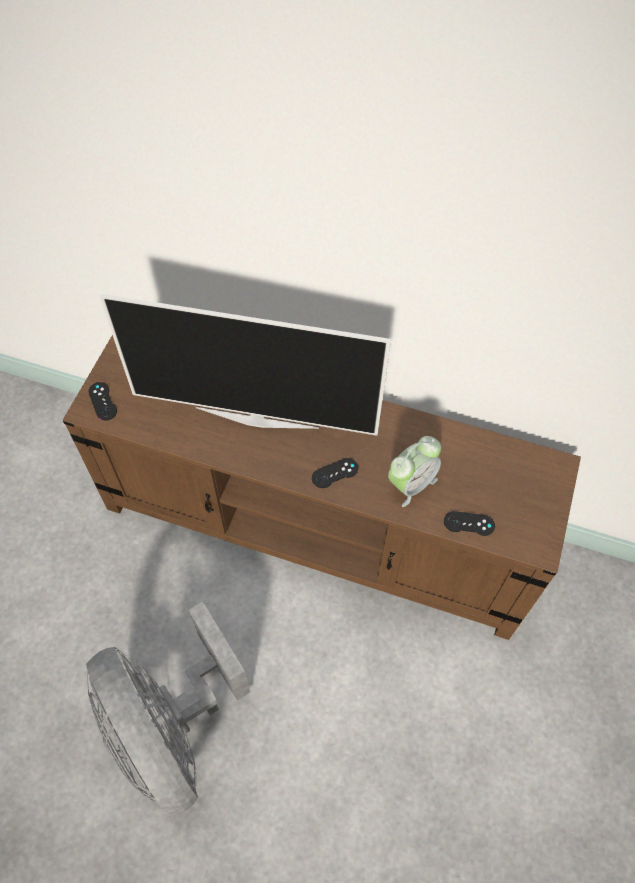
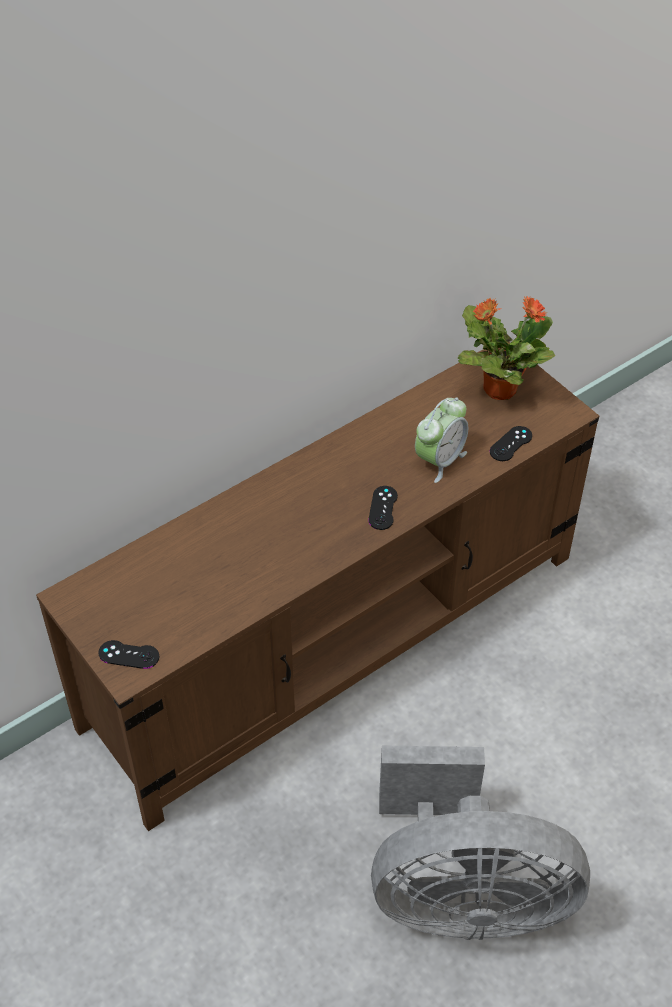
camera: 55 degrees left, 10 degrees down
television [99,294,391,435] -> none
alarm clock [388,436,441,507] -> alarm clock turned 45 degrees clockwise [415,397,468,483]
none -> potted plant [457,296,555,400]

